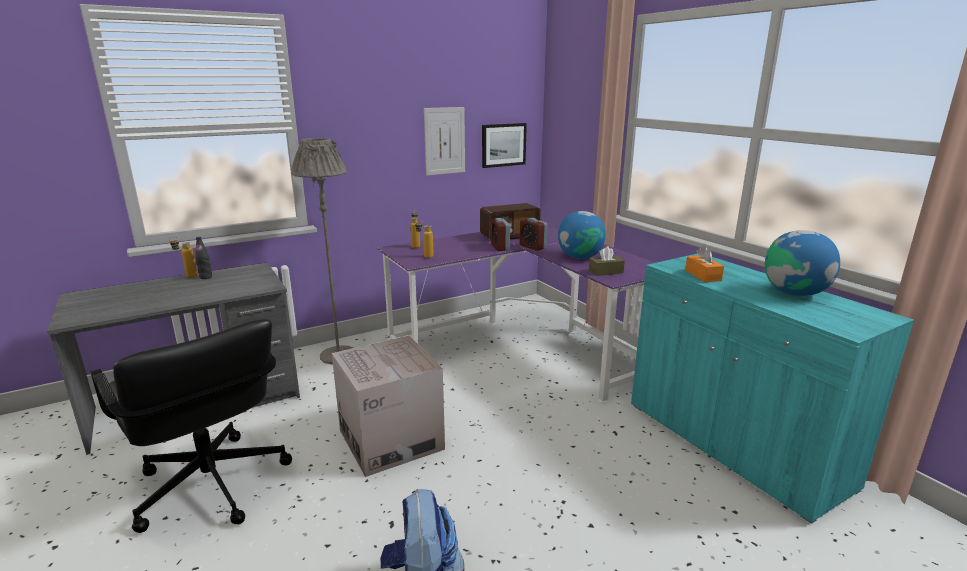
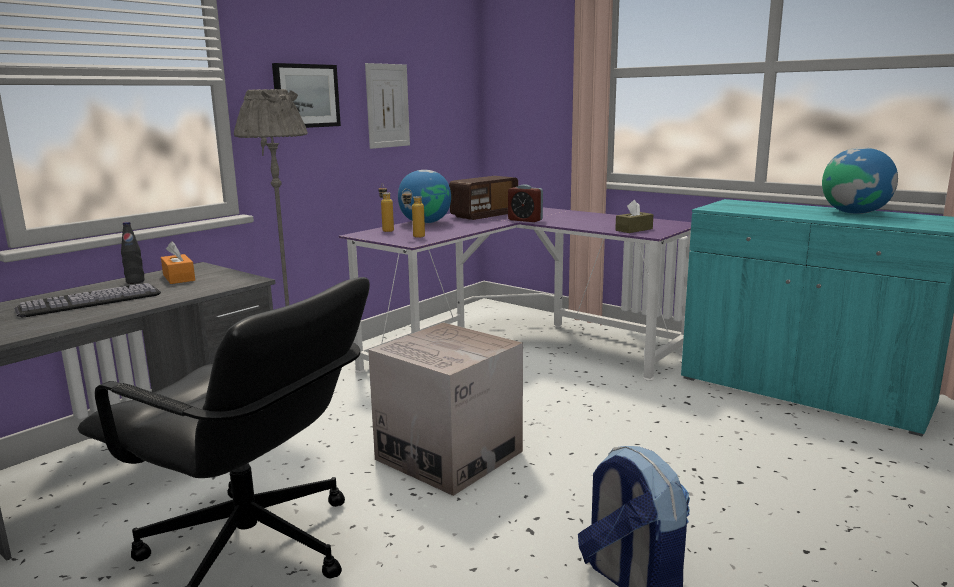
camera: 20 degrees left, 5 degrees down
bottle [169,237,197,277] -> none
picture [482,123,527,168] -> picture moved to [272,63,341,128]
alarm clock [491,218,510,251] -> none
globe [558,211,606,259] -> globe moved to [398,170,451,223]
orange tissue box [685,246,724,282] -> orange tissue box moved to [161,241,195,284]
none -> keyboard [14,283,161,317]

